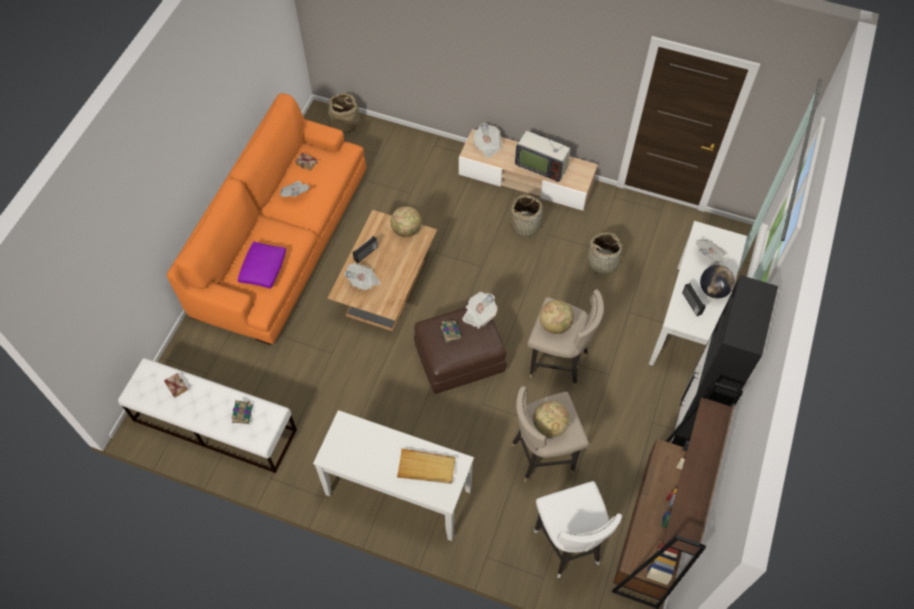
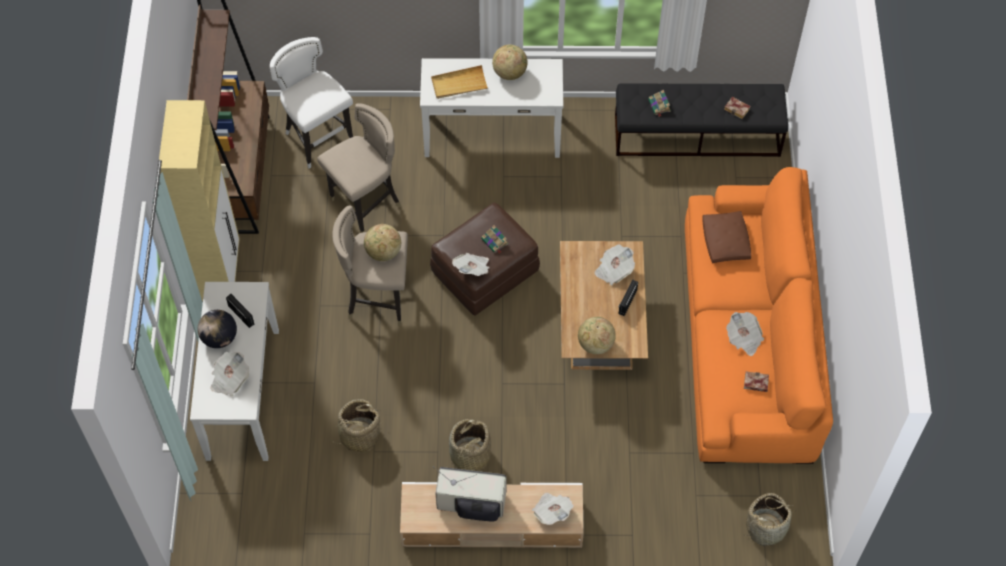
camera: 160 degrees right, 0 degrees up
white bench [118,358,297,473] -> black bench [615,83,788,157]
purple pillow [238,242,286,289] -> brown pillow [702,211,751,263]
globe [533,401,570,437] -> globe moved to [492,45,528,80]
black cabinet [671,275,778,447] -> beige cabinet [159,100,240,302]

